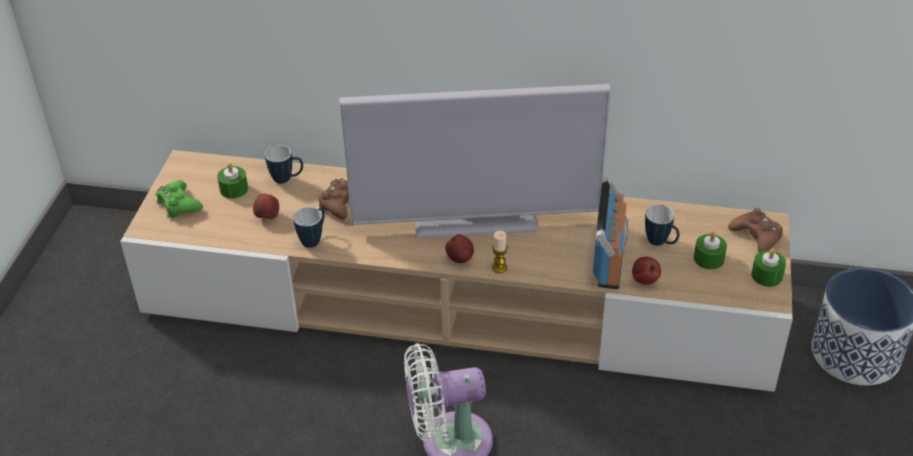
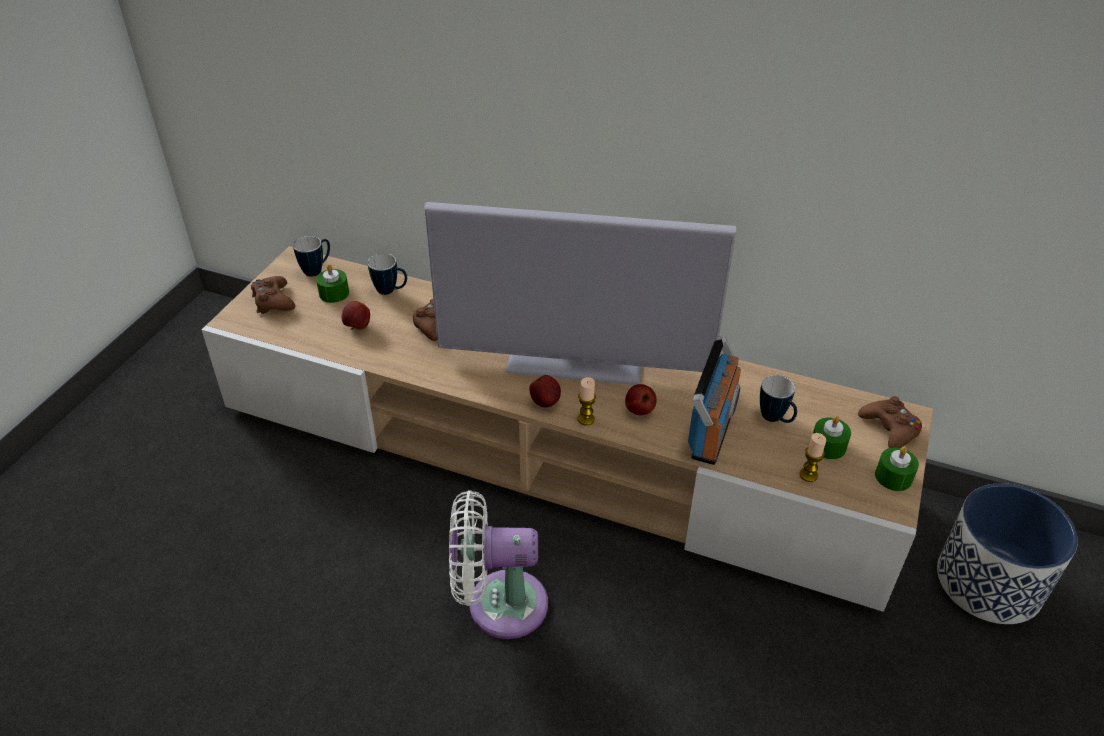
camera: 10 degrees right, 0 degrees up
green game controller [156,180,203,218] -> brown game controller [251,276,295,314]
mug [293,207,325,248] -> mug moved to [293,236,330,277]
apple [632,257,661,285] -> apple moved to [625,384,657,415]
none -> candle [799,433,826,482]

